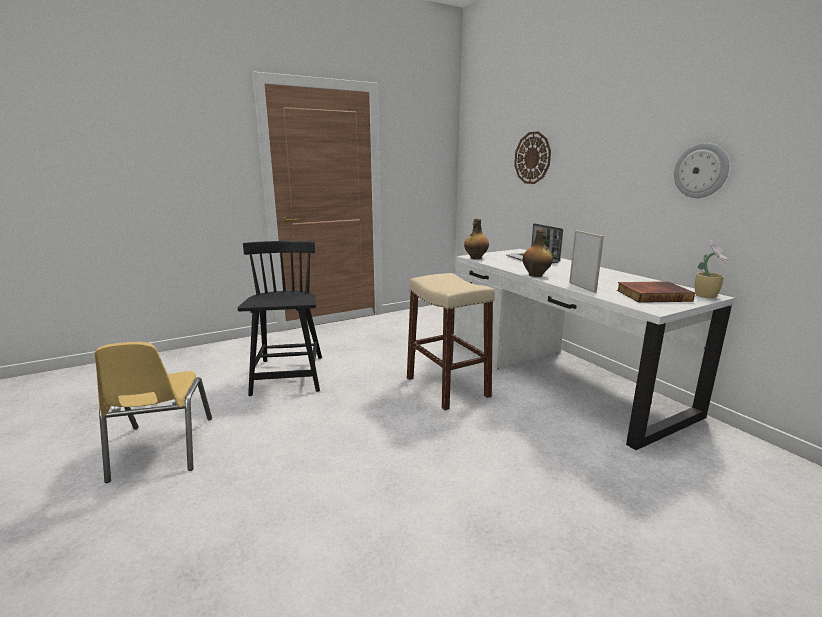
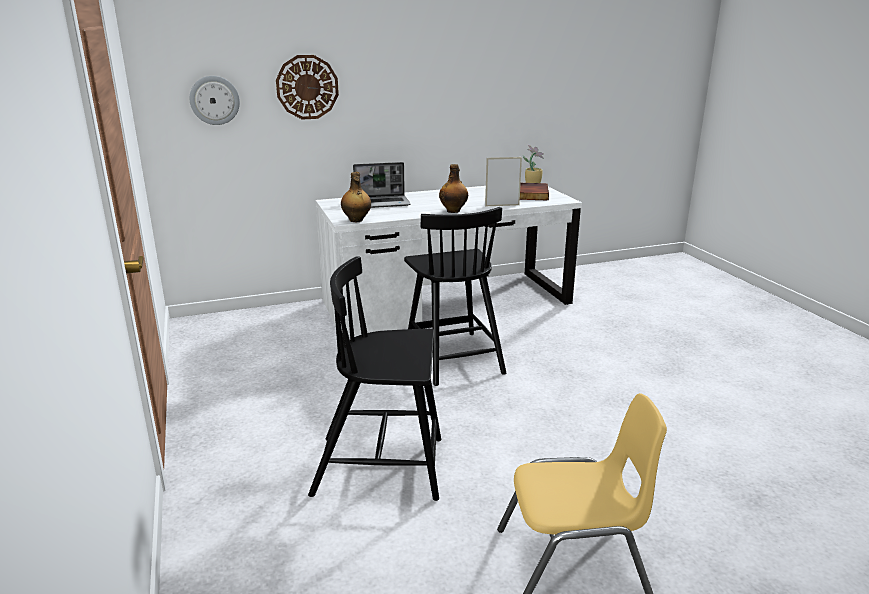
camera: 80 degrees left, 5 degrees up
beige stool [407,273,495,410] -> black chair [404,207,506,386]
wall clock [674,143,729,198] -> wall clock moved to [189,76,240,125]

